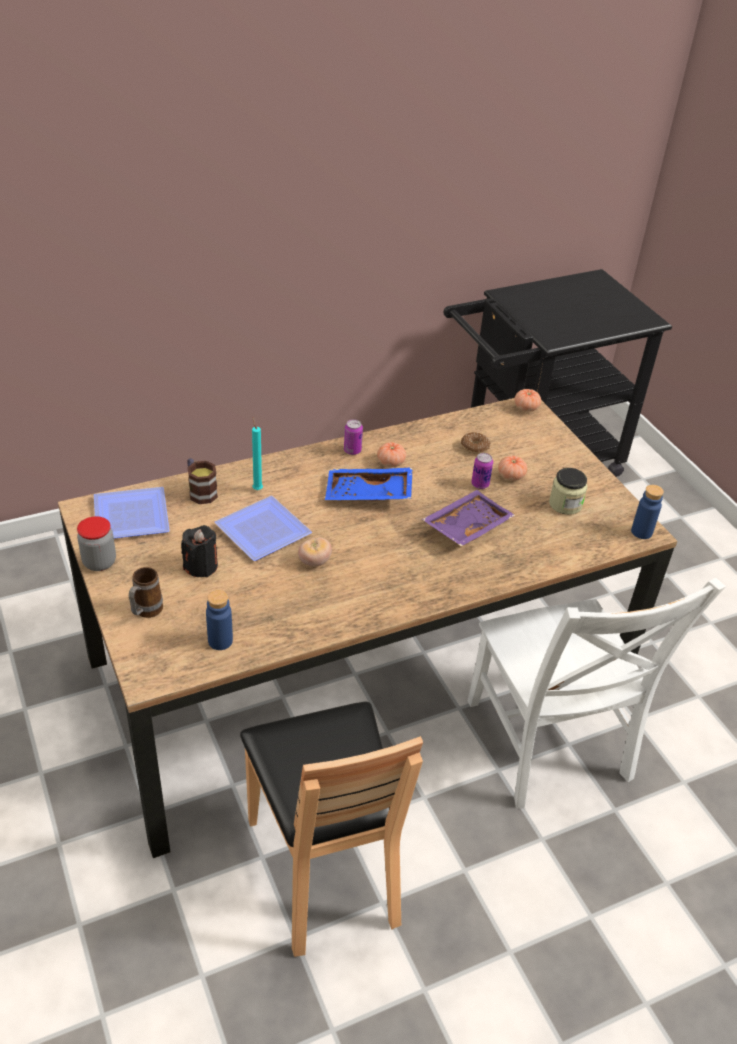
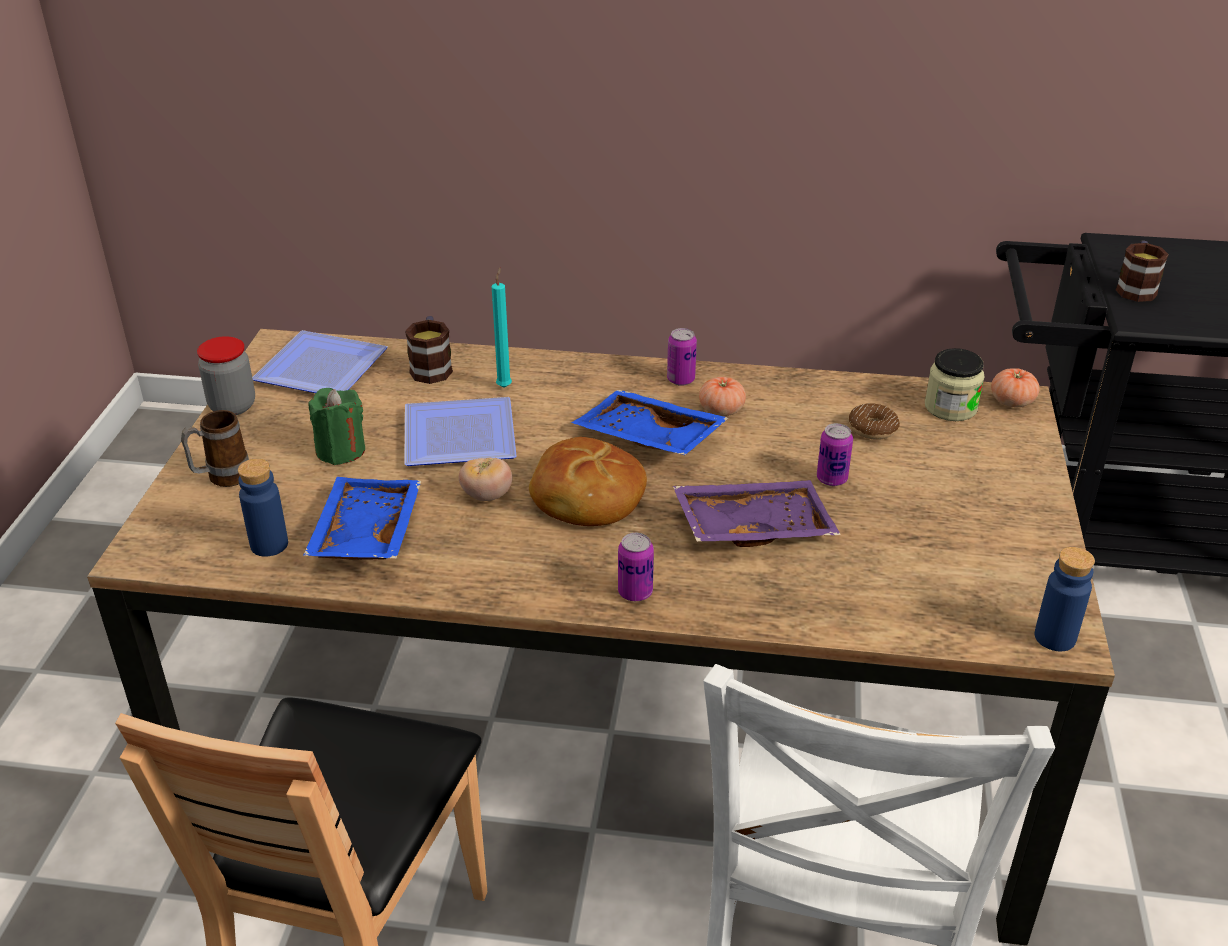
camera: 35 degrees right, 5 degrees down
black candle [181,525,218,577] -> green candle [309,388,365,465]
tomato [498,456,527,481] -> none
jar [549,468,587,515] -> jar moved to [925,348,984,421]
none -> blue tray [303,477,421,560]
none -> bread [529,437,647,526]
none -> can [618,533,654,601]
none -> mug [1115,241,1169,302]

